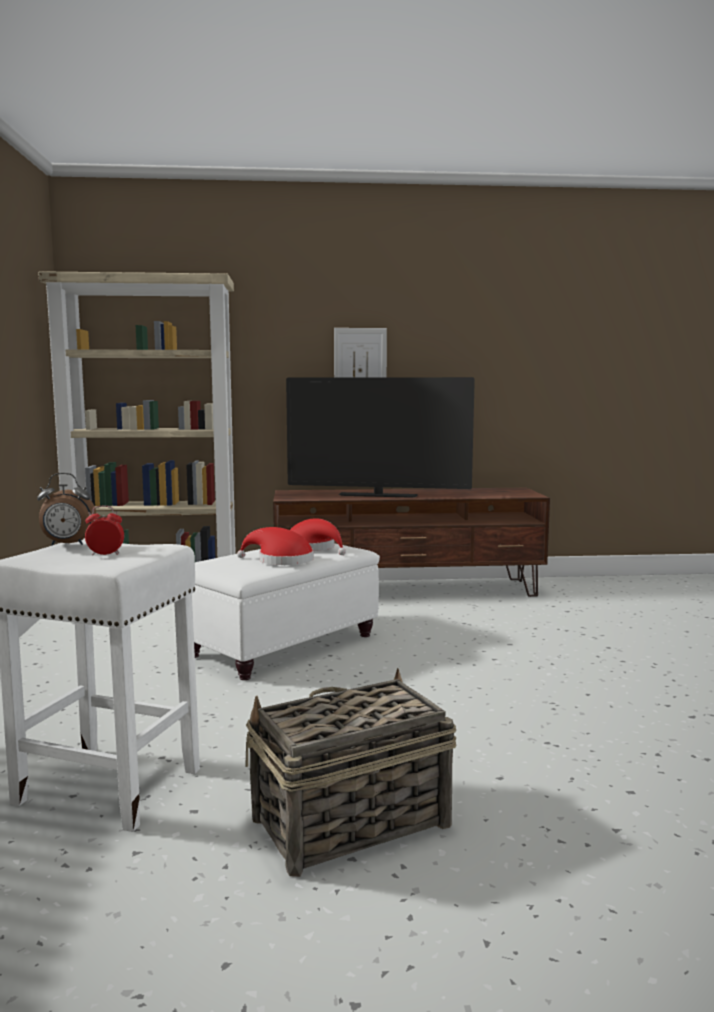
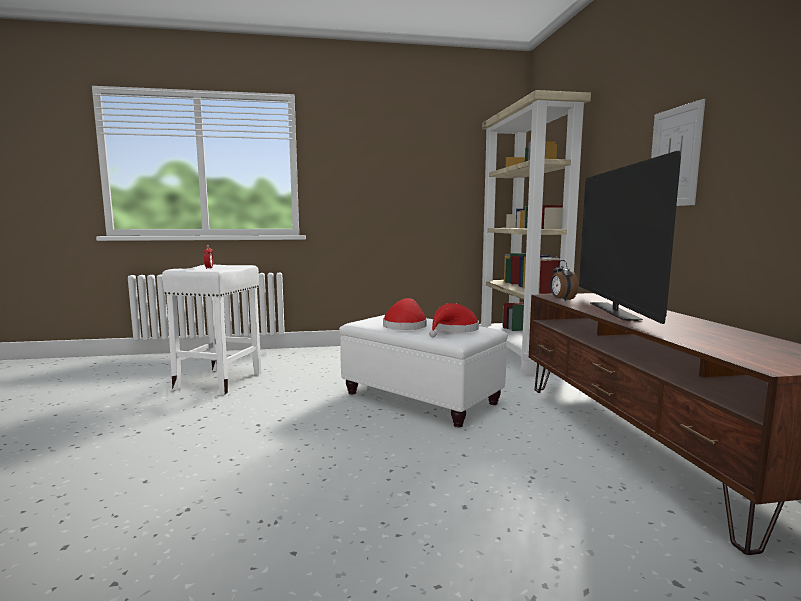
camera: 85 degrees right, 0 degrees up
alarm clock [37,473,97,546] -> alarm clock moved to [550,260,578,301]
basket [245,668,457,877] -> none

